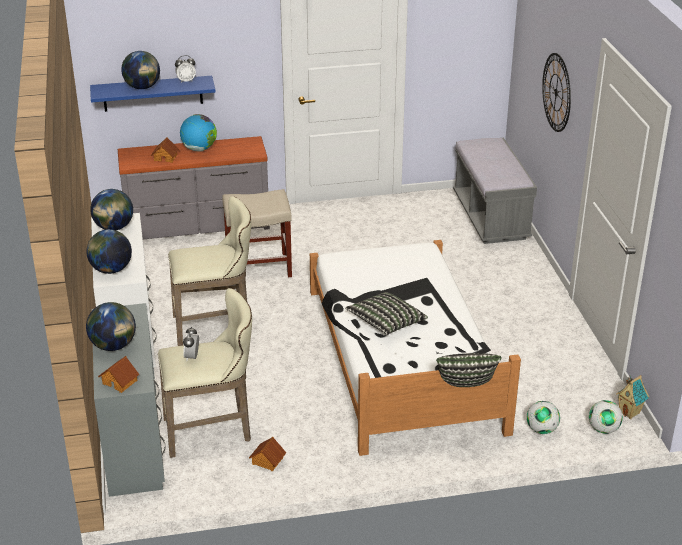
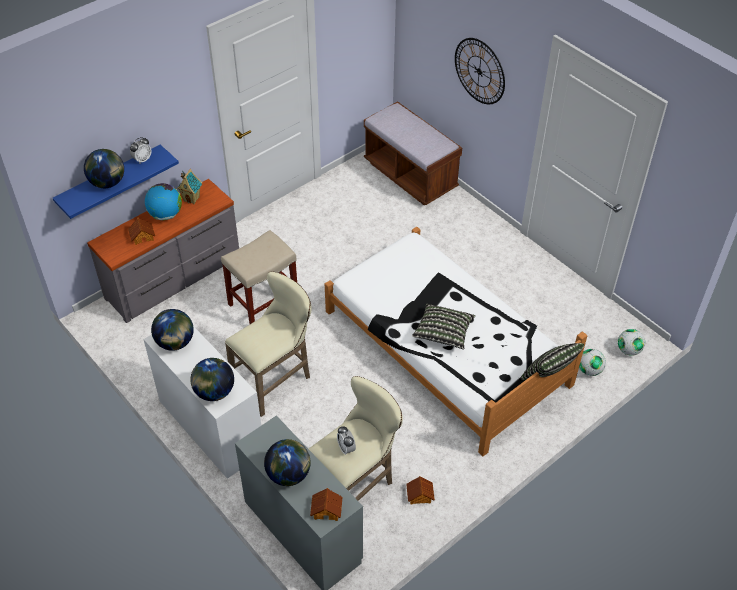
camera: 30 degrees left, 15 degrees up
grey bench [453,138,537,244] -> brown bench [364,101,462,205]
toy house [616,375,649,419] -> toy house moved to [177,169,202,204]

